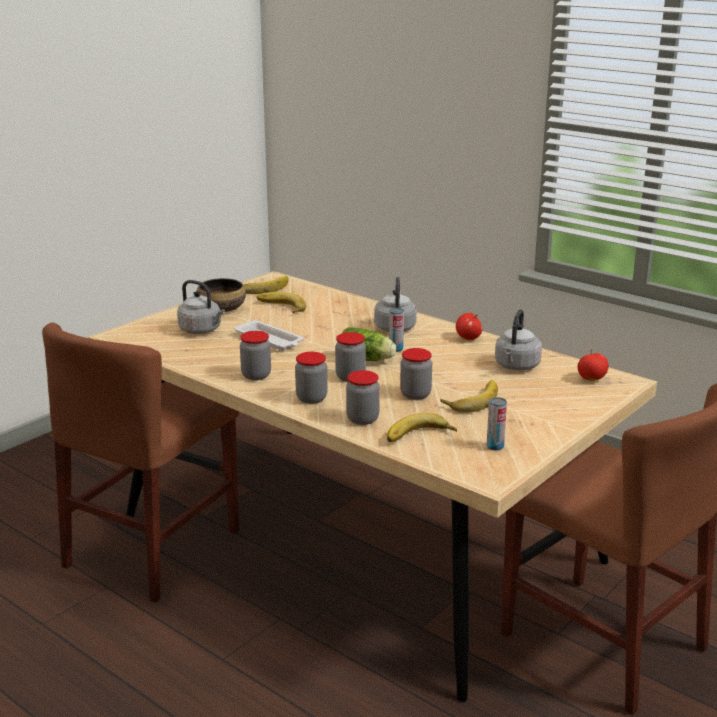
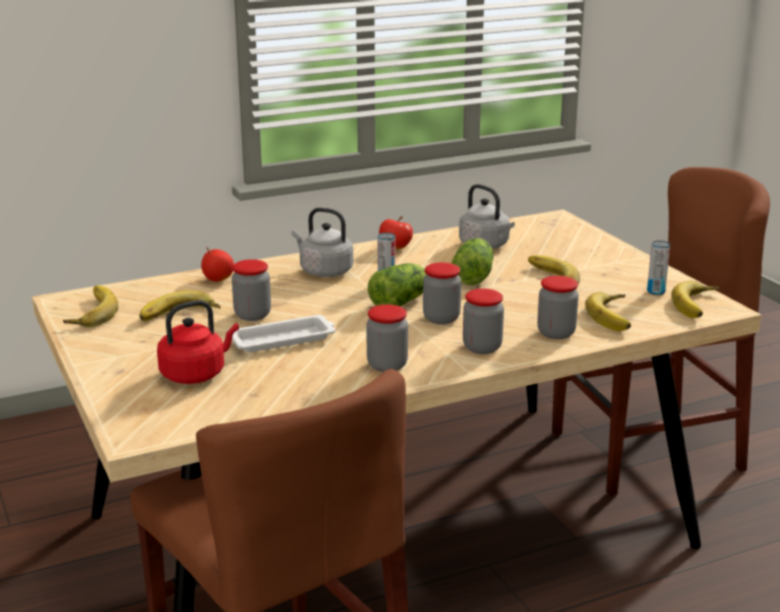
camera: 65 degrees left, 0 degrees up
grey kettle [177,280,225,334] -> red kettle [157,300,239,384]
bowl [197,278,246,312] -> none
jar [400,348,432,400] -> jar moved to [232,259,271,321]
apple [578,349,608,381] -> apple moved to [201,247,234,282]
none -> lettuce [451,238,494,285]
none -> banana [671,281,721,318]

